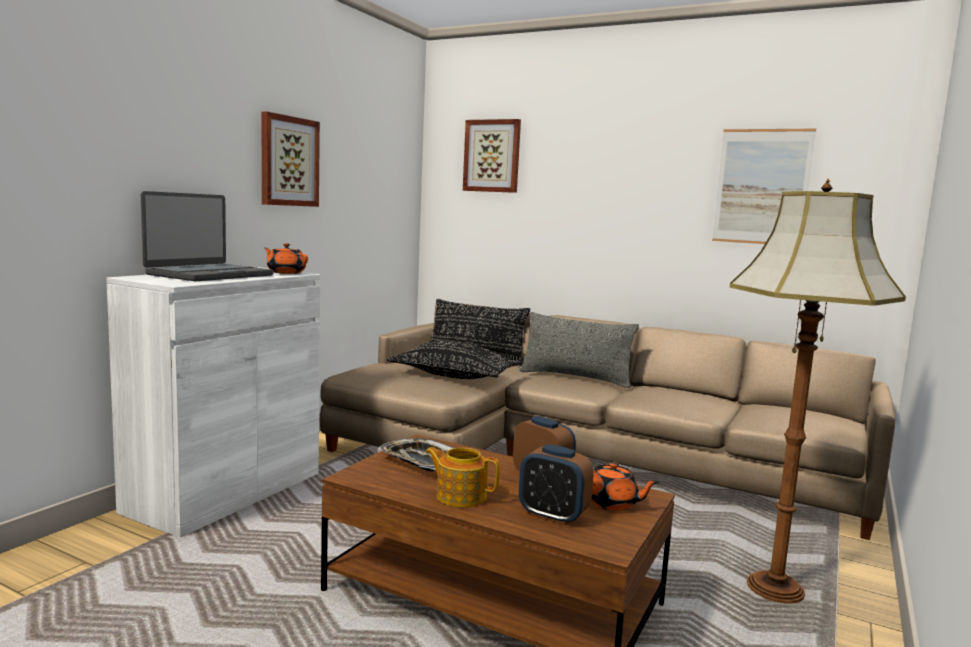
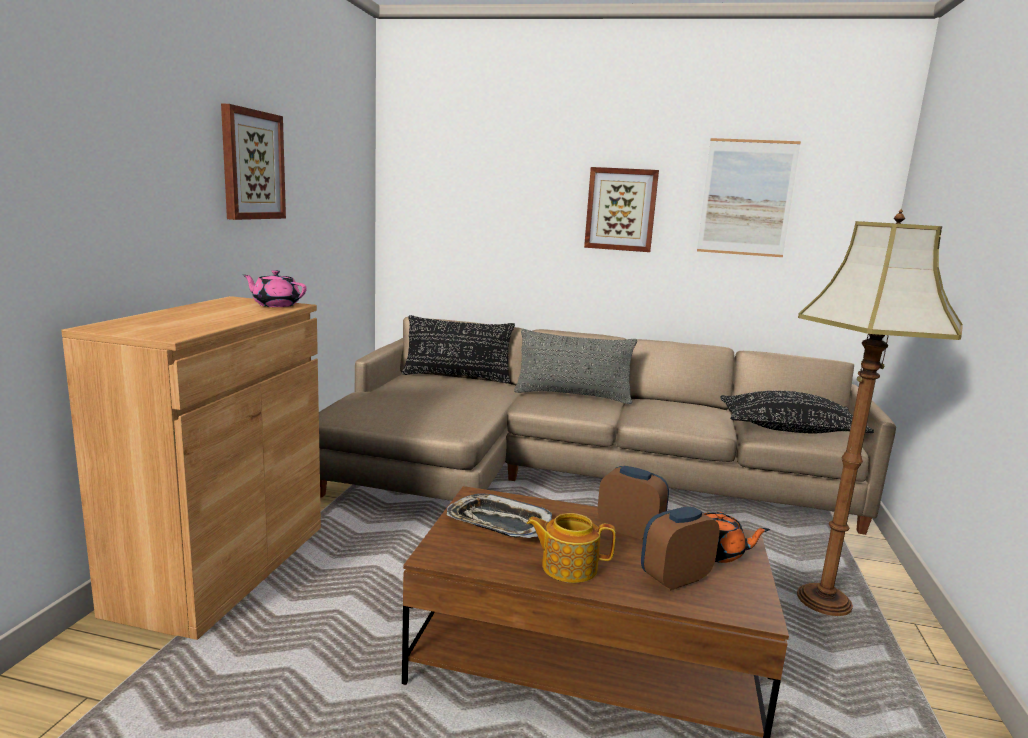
camera: 15 degrees left, 5 degrees up
white cabinet [106,267,320,537] -> brown cabinet [61,296,321,640]
laptop [141,191,273,281] -> none
orange teapot [264,244,308,274] -> pink teapot [243,270,307,307]
black pillow [387,341,520,379] -> black pillow moved to [720,391,874,433]
picture [463,119,521,193] -> picture moved to [584,167,659,252]
alarm clock [519,444,594,525] -> alarm clock turned 135 degrees clockwise [641,507,720,591]

